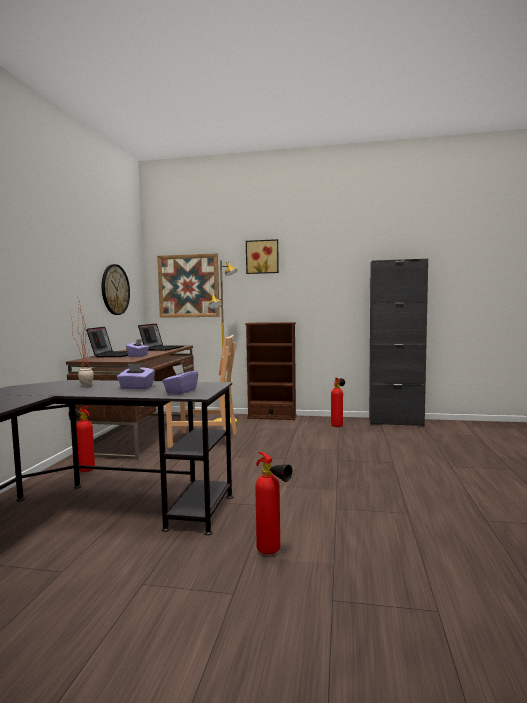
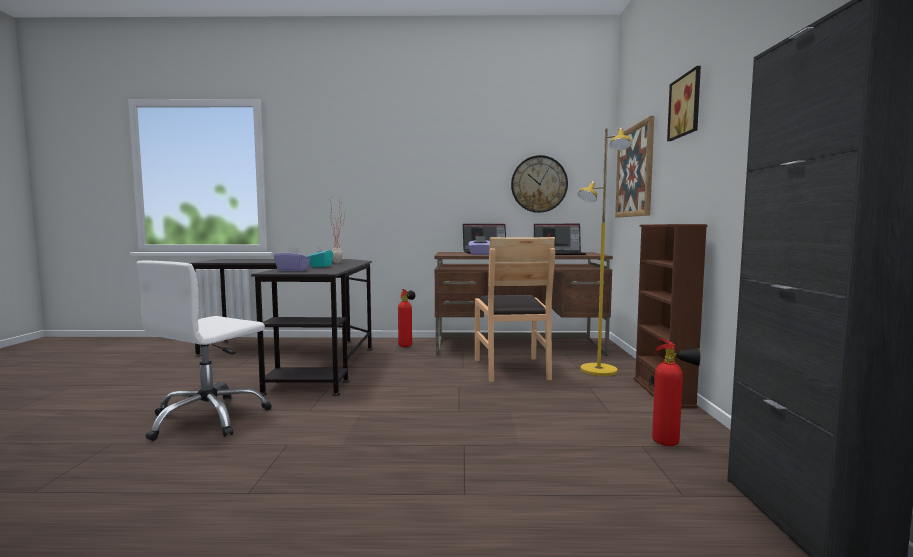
camera: 80 degrees right, 0 degrees up
purple tissue box [117,363,155,389] -> turquoise tissue box [308,245,333,267]
fire extinguisher [255,452,292,555] -> white office chair [136,261,272,441]

